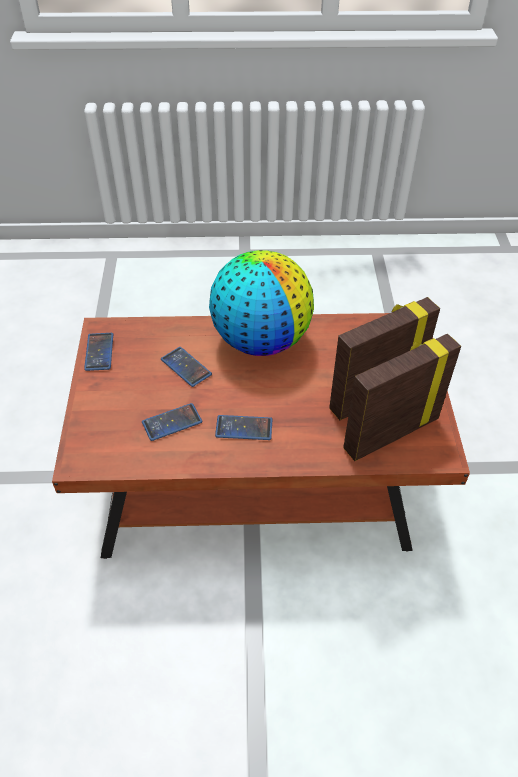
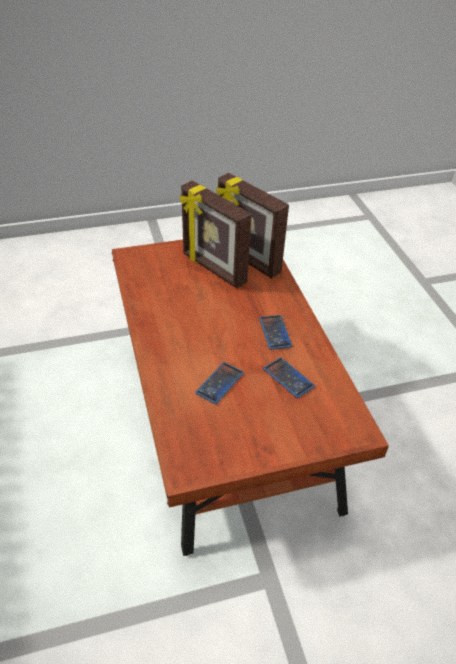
camera: 105 degrees left, 5 degrees down
phone [84,333,113,371] -> none
globe [209,250,314,356] -> none

